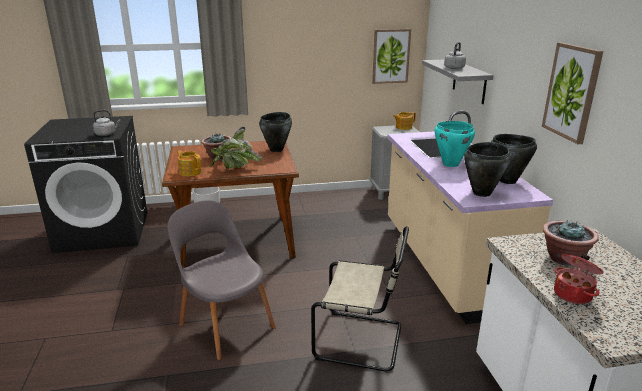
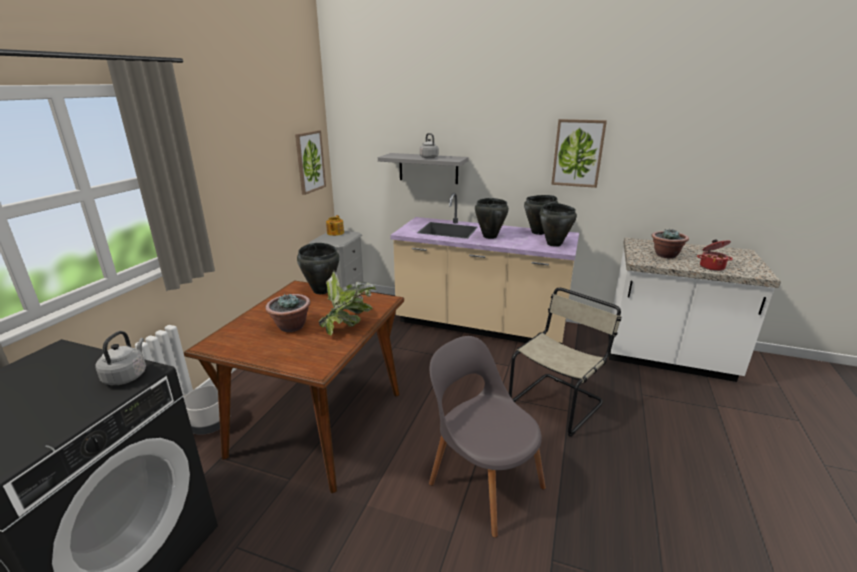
camera: 60 degrees left, 0 degrees up
grey chair [168,200,276,360] -> grey chair turned 60 degrees clockwise [429,336,546,538]
teapot [177,150,202,176] -> none
turquoise cooking pot [435,121,475,167] -> black cooking pot [475,198,509,239]

